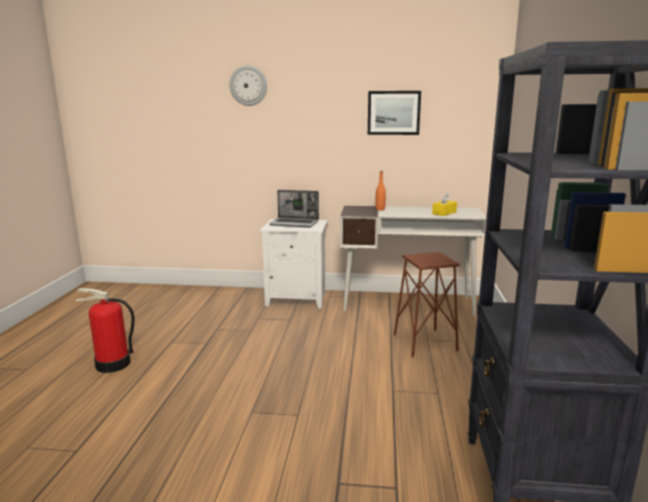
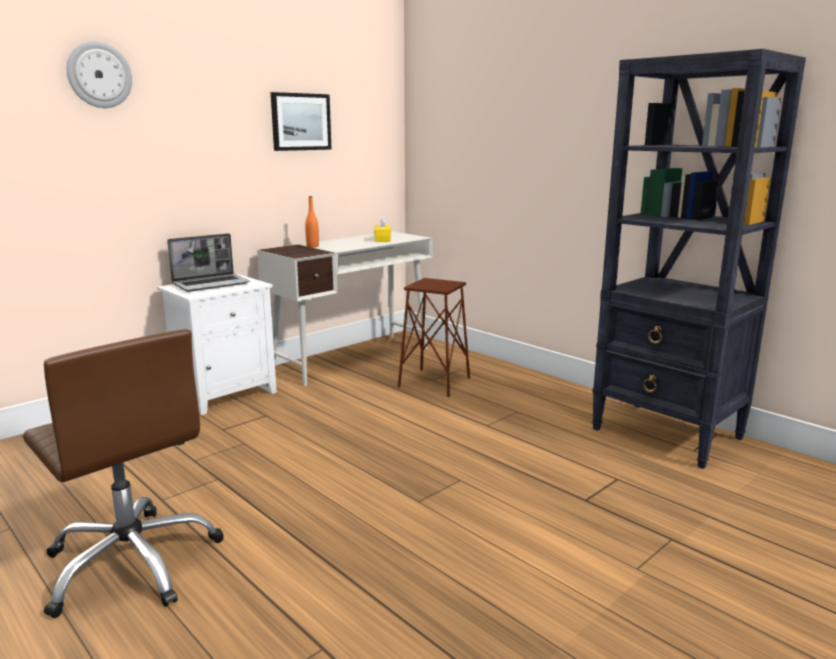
camera: 50 degrees left, 0 degrees up
fire extinguisher [74,288,134,373] -> brown office chair [23,329,224,618]

